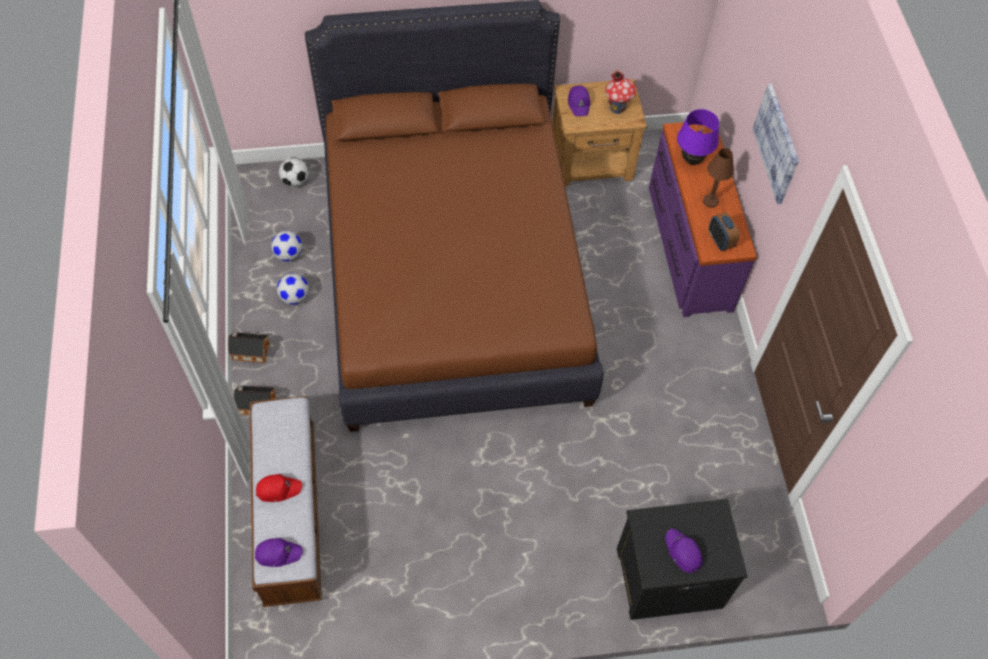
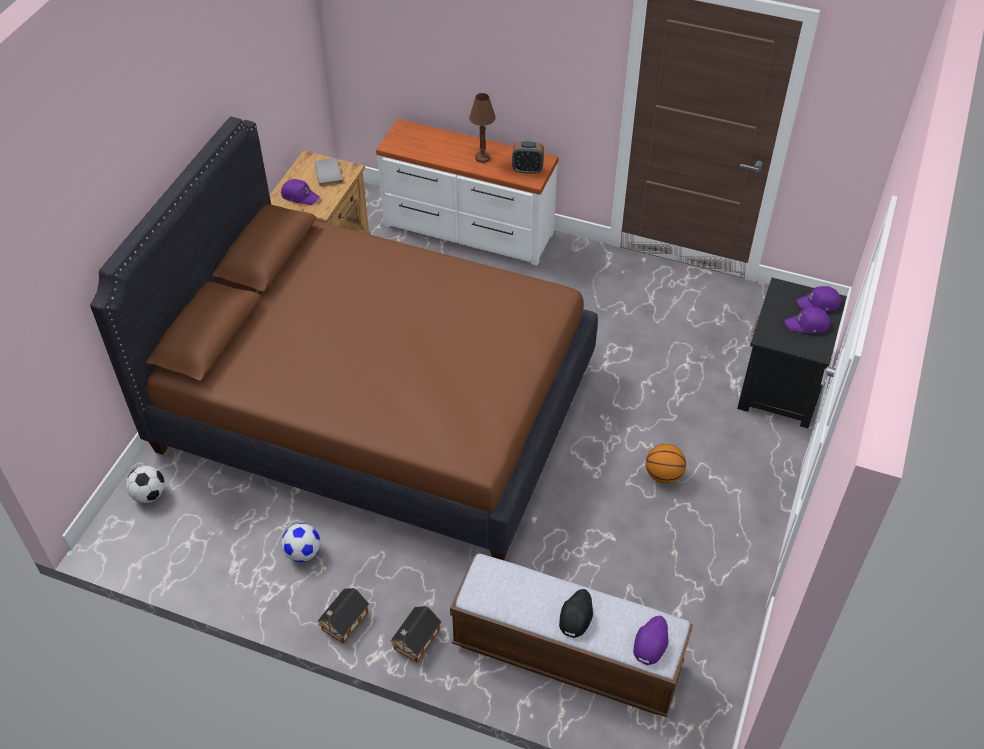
camera: 60 degrees left, 10 degrees down
red cap [256,474,302,502] -> black cap [559,589,593,638]
football [271,231,302,261] -> none
toy house [606,70,636,114] -> grey book [314,158,343,187]
purple dresser [649,122,757,317] -> white dresser [376,119,559,265]
purple table lamp [677,109,719,165] -> none
picture [753,84,799,204] -> none
none -> basketball [646,444,686,484]
none -> purple cap [796,286,841,311]

